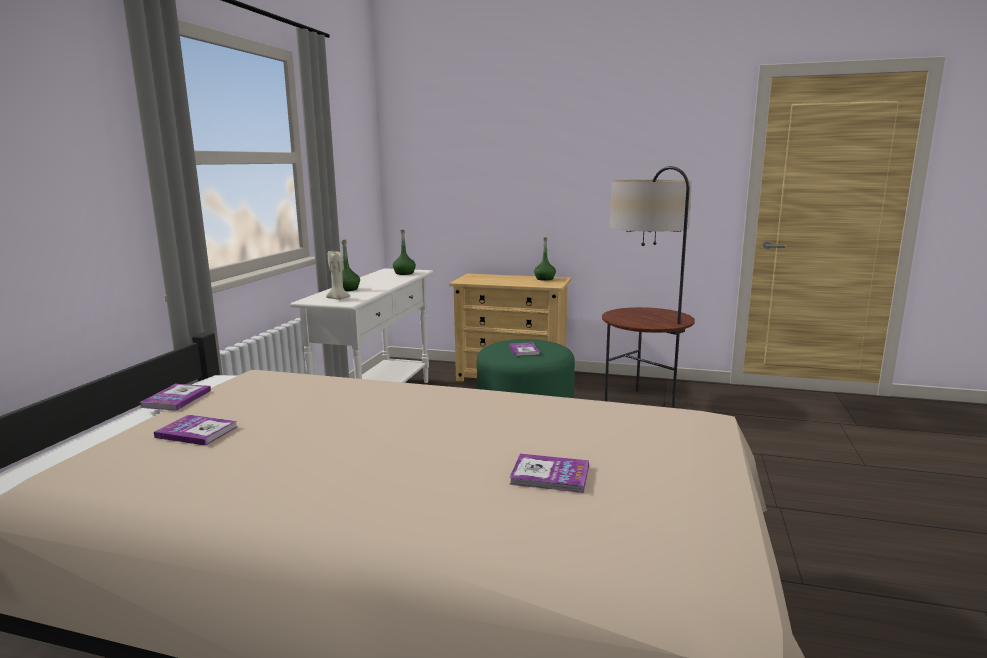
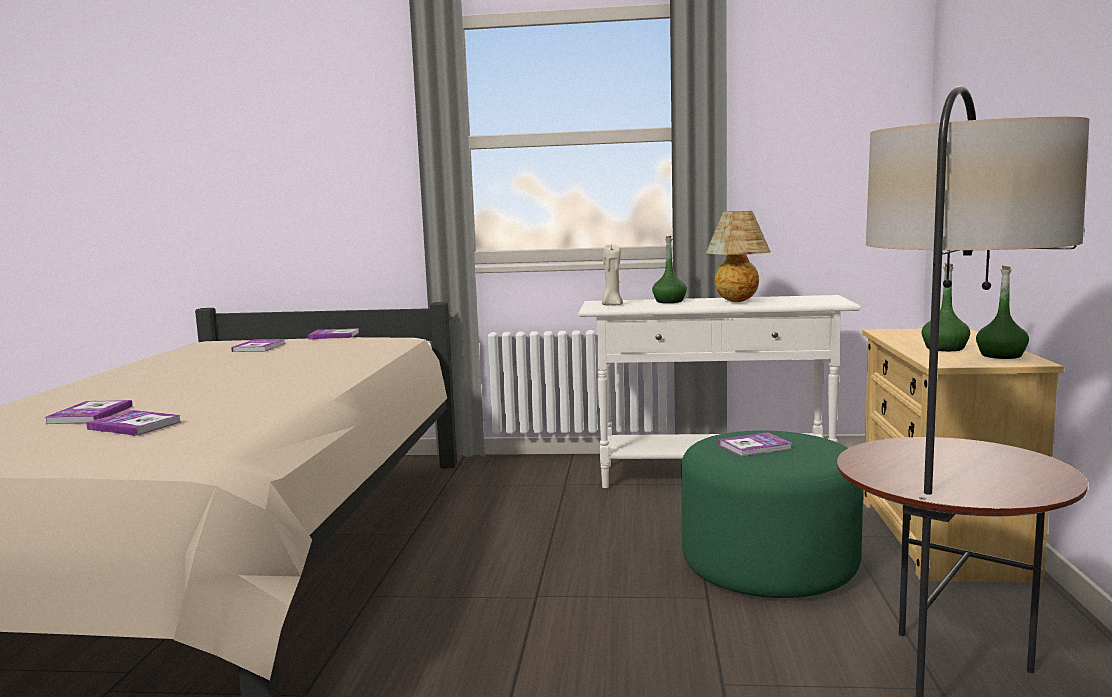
camera: 80 degrees right, 5 degrees down
green bottle [393,230,416,275] -> green bottle moved to [921,263,970,351]
none -> book [86,410,181,436]
none -> table lamp [706,211,771,302]

